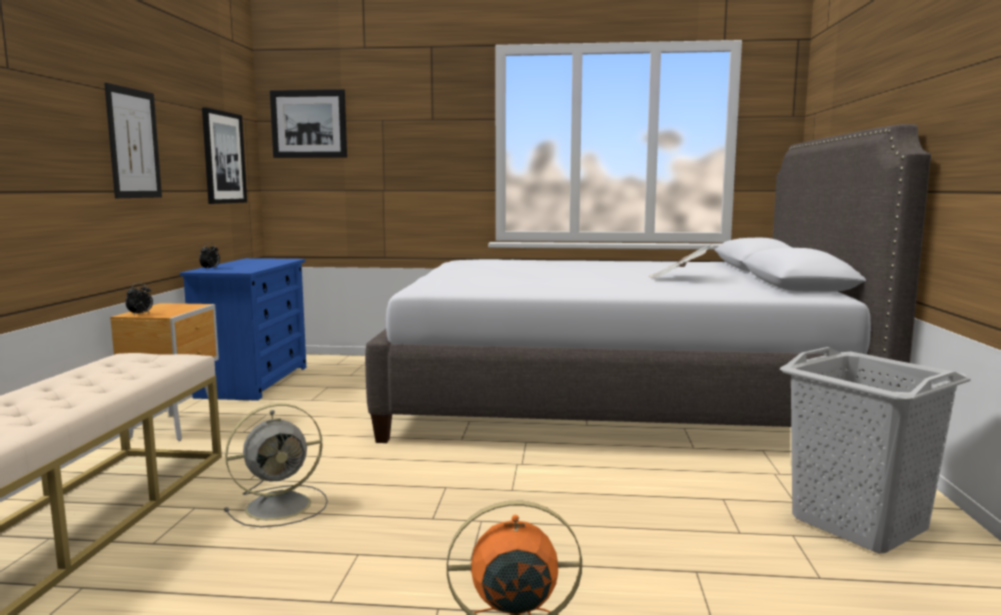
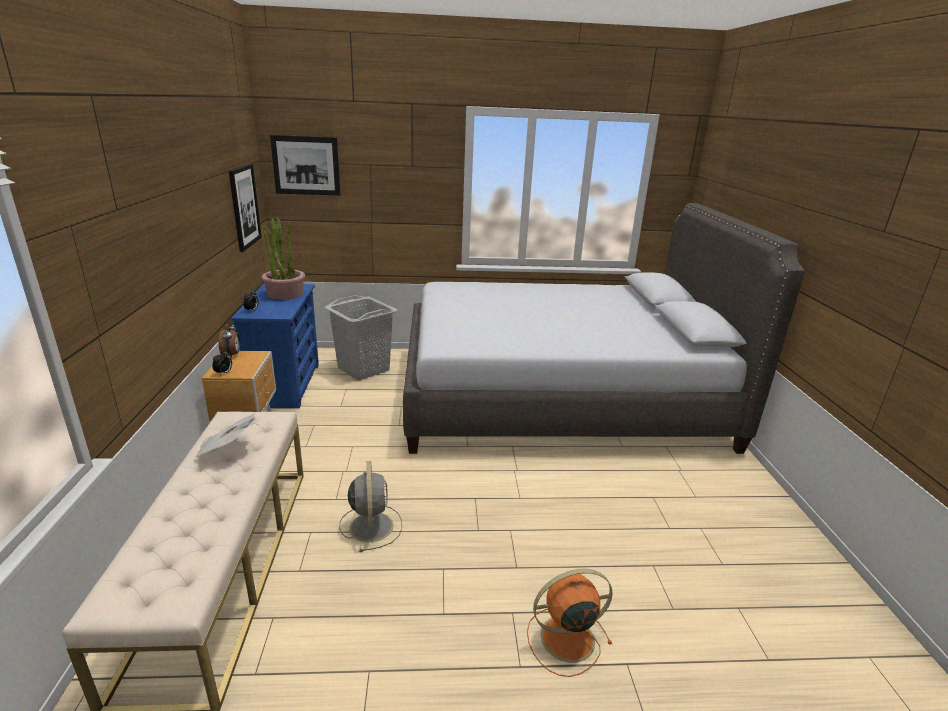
camera: 10 degrees left, 15 degrees up
picture [104,83,162,198] -> none
grey fan [224,404,328,527] -> grey fan turned 60 degrees counterclockwise [339,461,402,552]
newspaper [648,244,714,278] -> newspaper moved to [195,414,255,457]
grey laundry basket [780,347,971,554] -> grey laundry basket moved to [324,295,398,380]
none -> alarm clock [219,321,240,358]
none -> potted plant [261,217,305,300]

